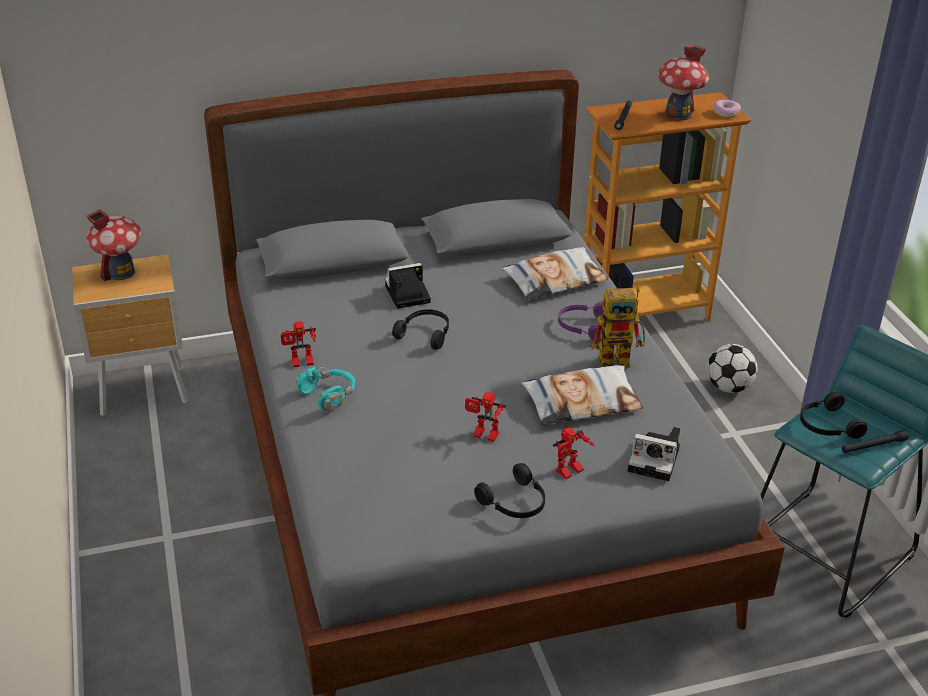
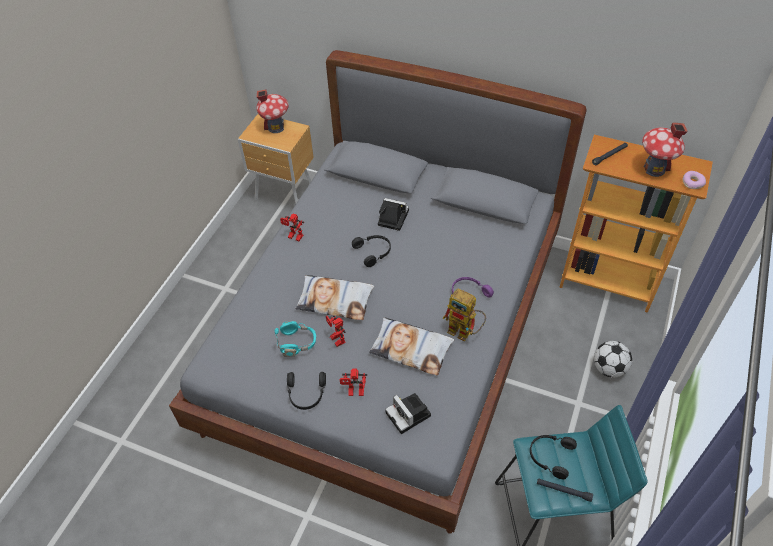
camera: 40 degrees right, 15 degrees up
turquoise headphones [296,367,355,411] -> turquoise headphones moved to [275,321,316,357]
pillow [501,247,609,300] -> pillow moved to [296,275,374,320]

